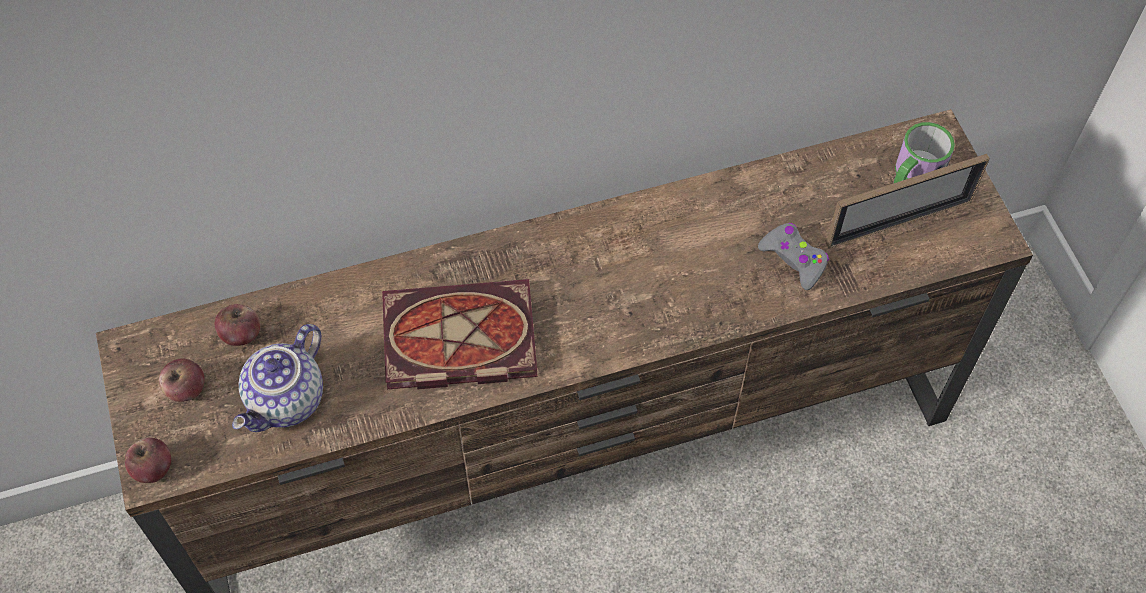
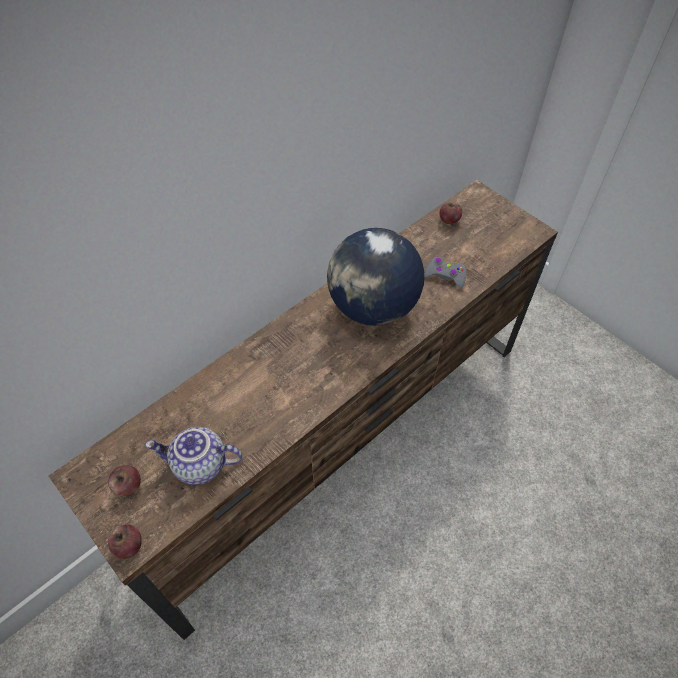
camera: 25 degrees left, 5 degrees down
apple [215,304,260,346] -> apple moved to [439,202,462,224]
teapot [232,324,323,432] -> teapot turned 90 degrees clockwise [145,427,242,485]
book [382,279,538,389] -> none
picture frame [826,154,990,249] -> none
mug [894,122,955,183] -> none
none -> globe [327,228,424,326]

